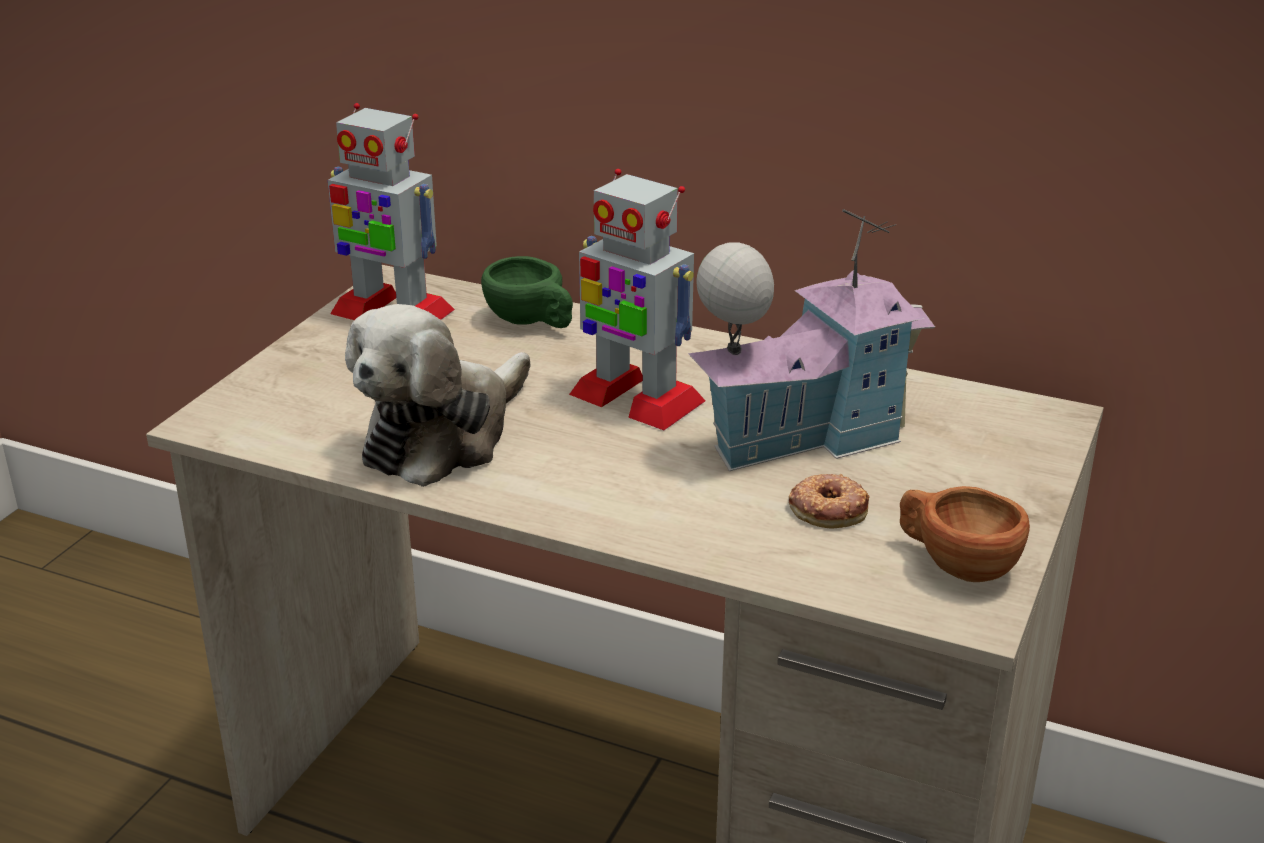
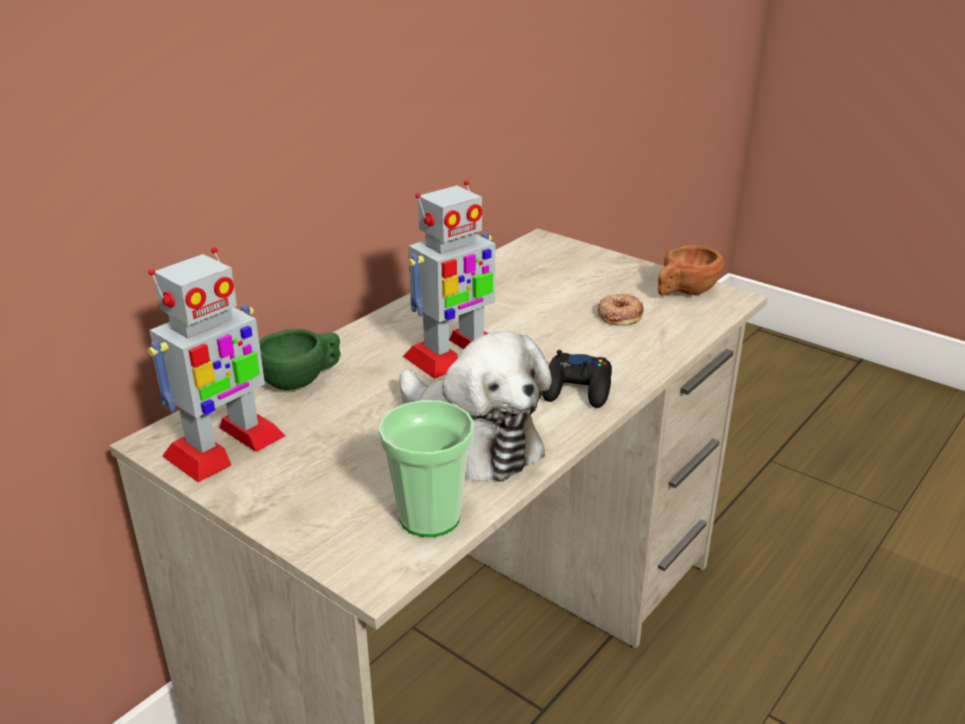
camera: 75 degrees left, 0 degrees up
toy house [688,209,935,471] -> none
none -> cup [378,400,474,537]
none -> black game controller [542,350,612,408]

